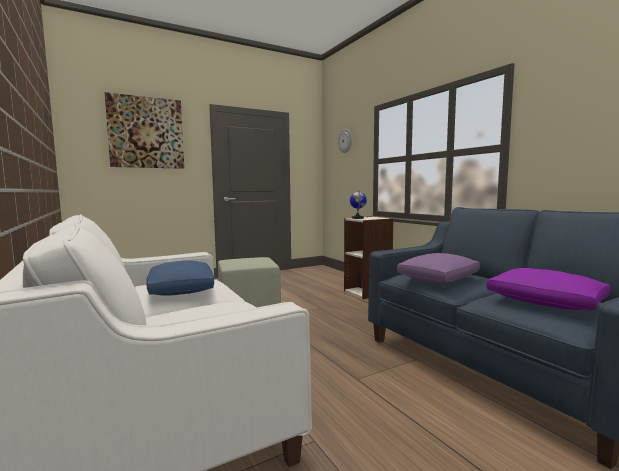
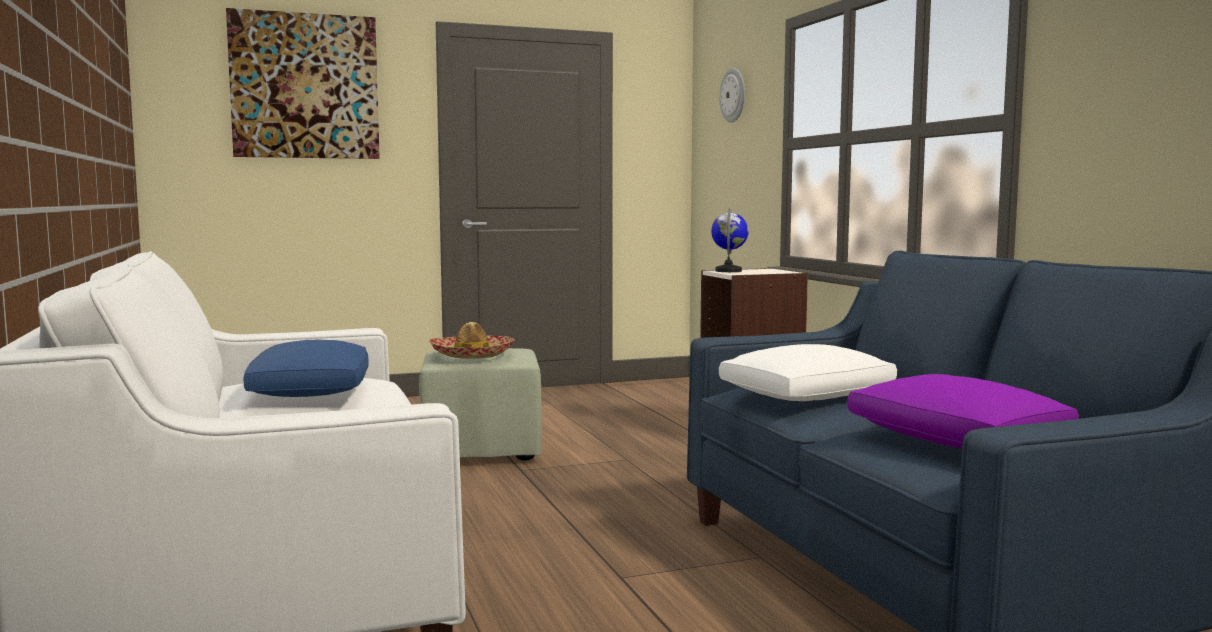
camera: 10 degrees right, 0 degrees up
purple pillow [397,253,480,283] -> white pillow [719,344,897,401]
none -> hat [429,322,515,359]

